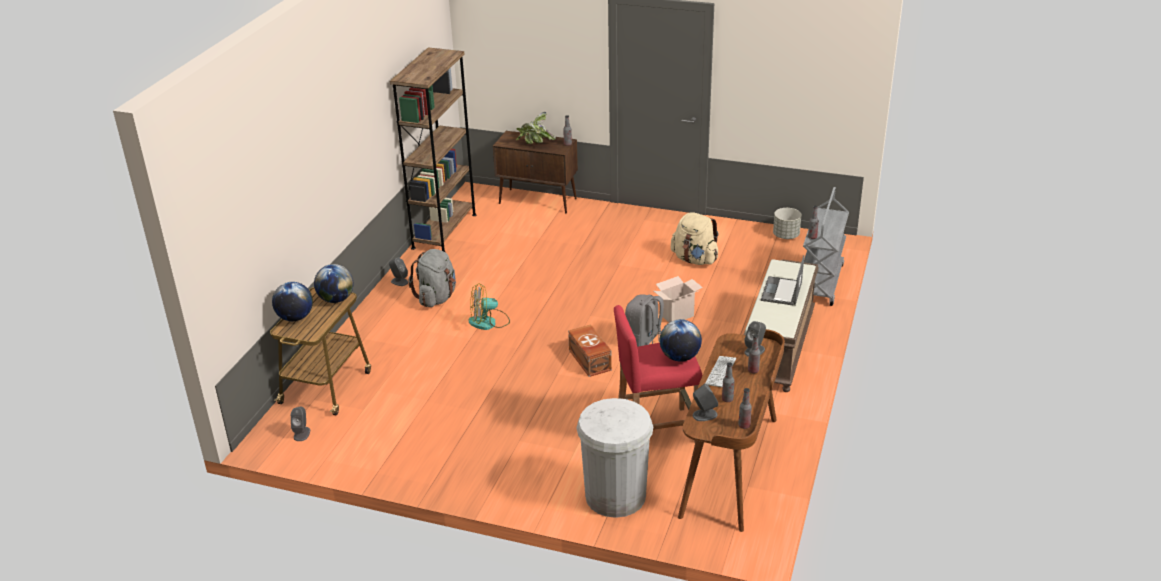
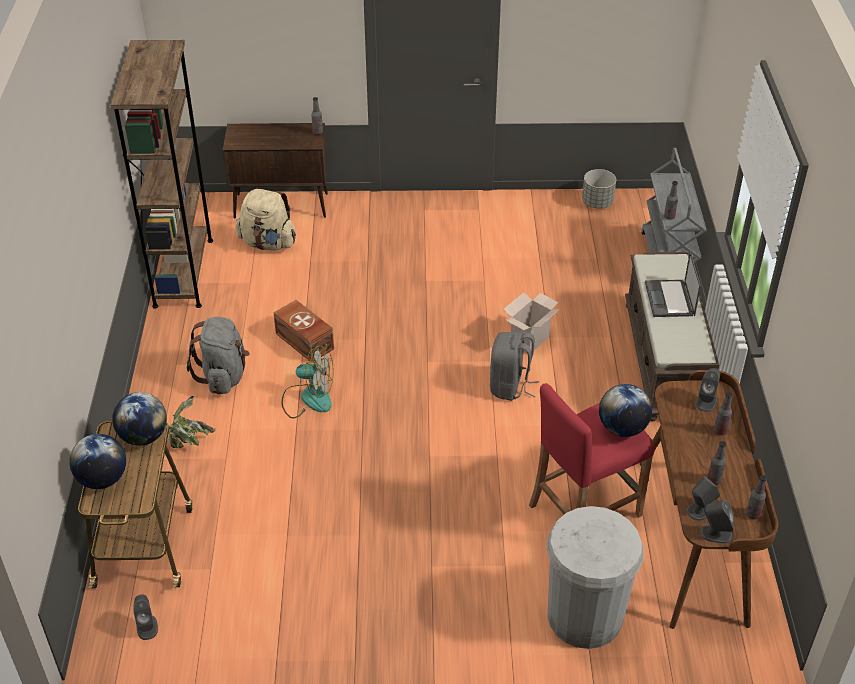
camera: 20 degrees left, 10 degrees up
grey speaker [389,258,409,286] -> grey speaker moved to [700,500,734,543]
fan [469,283,510,330] -> fan turned 135 degrees counterclockwise [282,345,334,418]
potted plant [516,112,556,144] -> potted plant moved to [166,396,215,448]
brown storage box [568,324,612,377] -> brown storage box moved to [273,300,334,363]
beige backpack [671,212,718,265] -> beige backpack moved to [235,189,296,251]
keyboard [705,356,736,387] -> none

